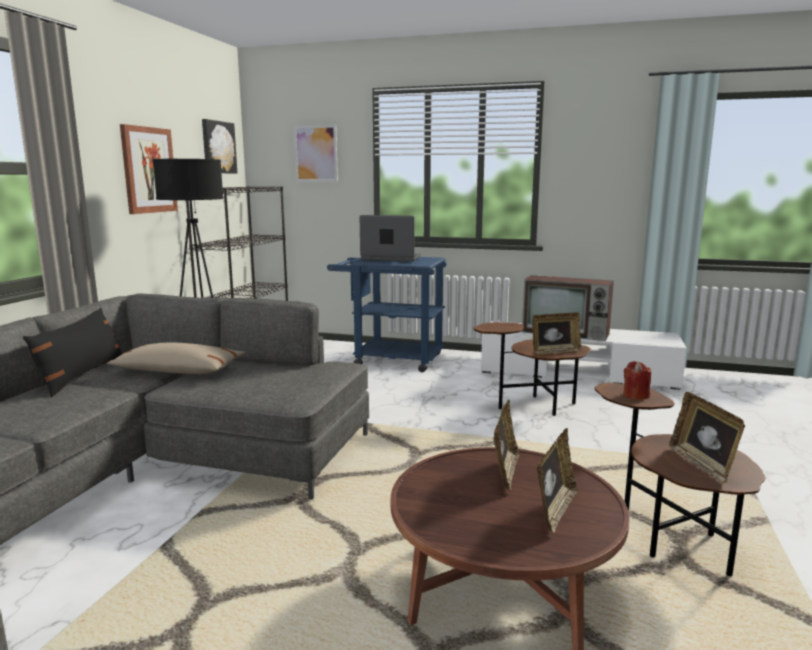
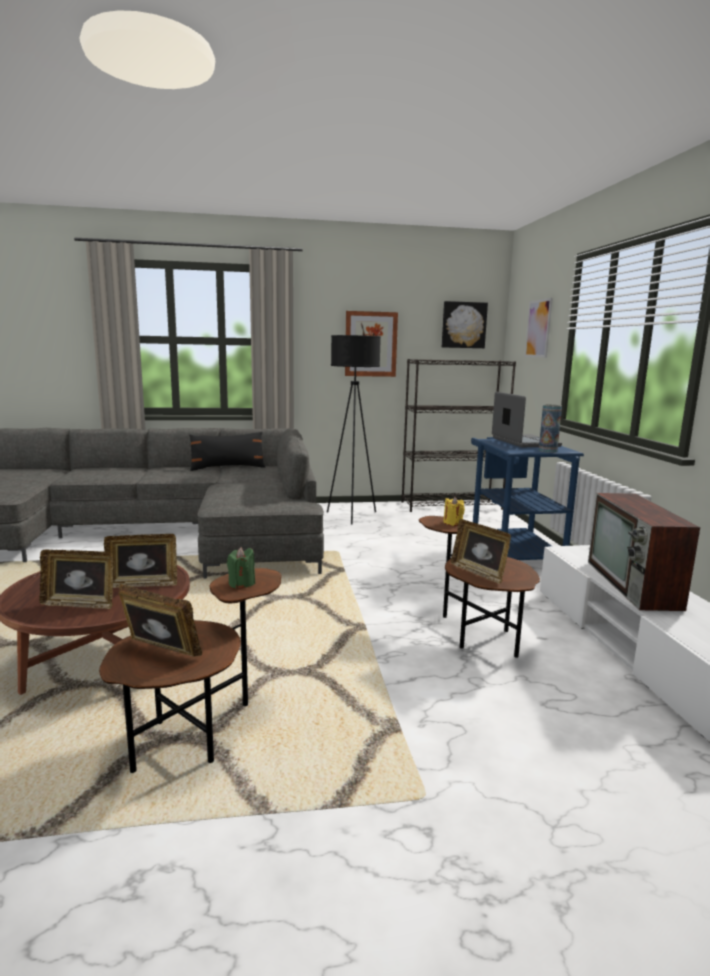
camera: 65 degrees right, 0 degrees up
beige pillow [107,343,245,374] -> none
red candle [623,361,651,400] -> green candle [227,547,255,589]
picture frame [669,392,745,484] -> picture frame turned 60 degrees clockwise [119,583,202,657]
none -> yellow candle [444,497,465,526]
none -> vase [539,404,562,453]

